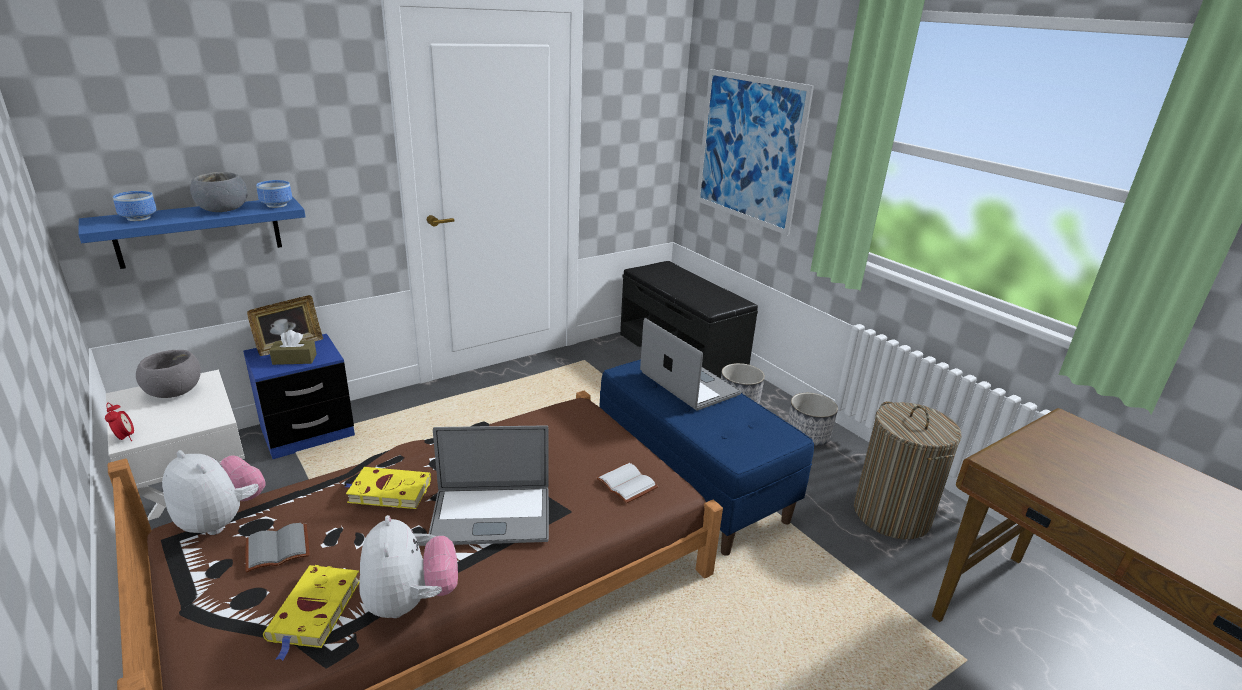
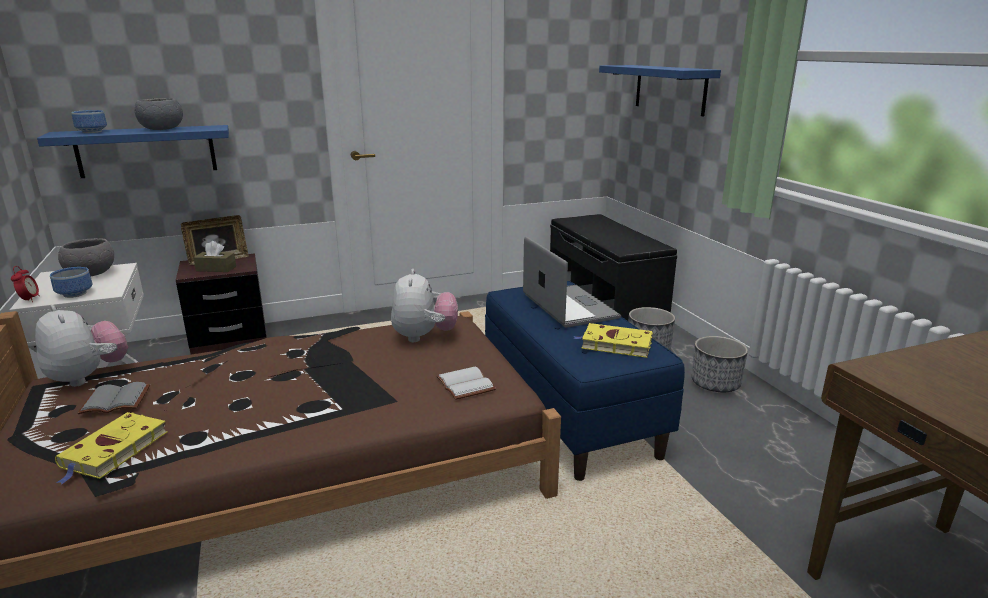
camera: 15 degrees right, 5 degrees down
blue nightstand [243,334,355,459] -> brown nightstand [176,253,267,354]
bowl [256,180,292,208] -> bowl moved to [50,267,92,298]
yellow book [345,467,431,509] -> yellow book moved to [573,323,653,358]
plush toy [359,515,458,618] -> plush toy moved to [391,269,458,342]
laptop [429,425,549,545] -> none
picture [697,69,814,236] -> blue shelf [599,65,721,116]
laundry basket [854,402,961,539] -> none

